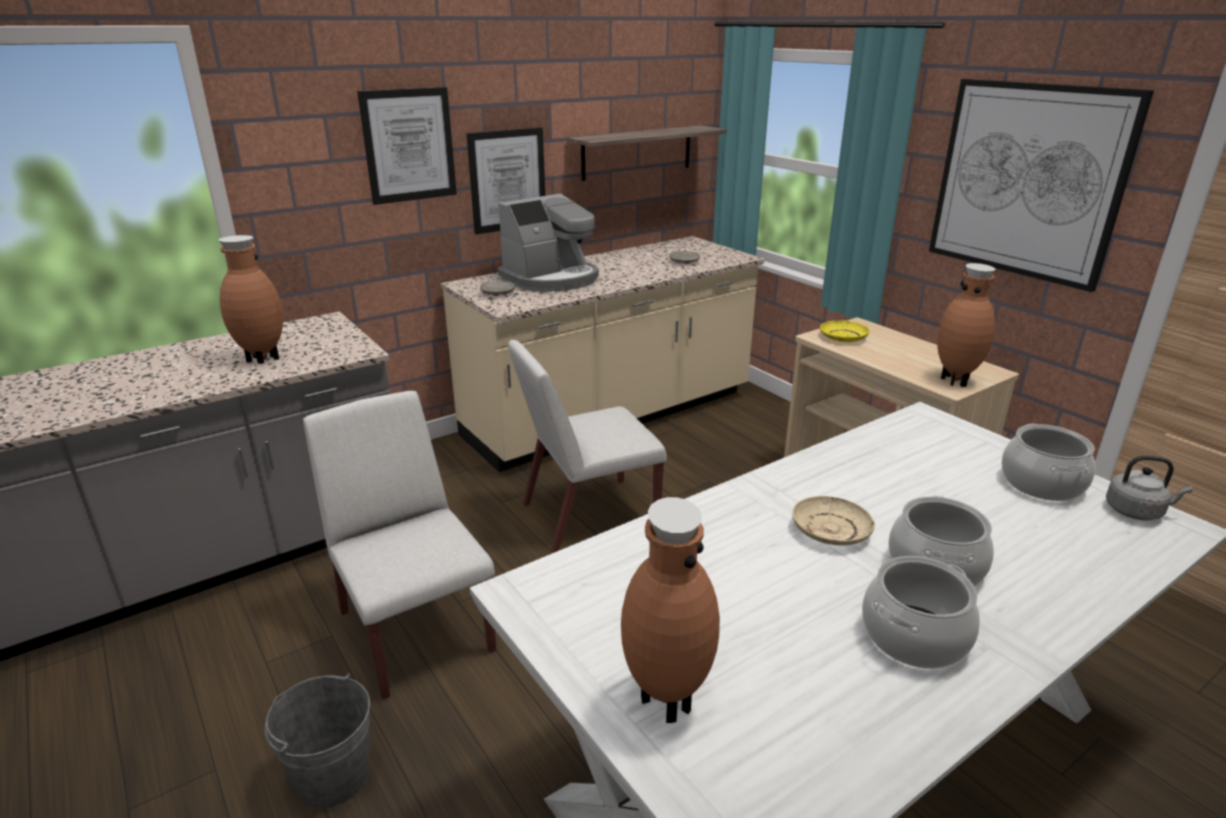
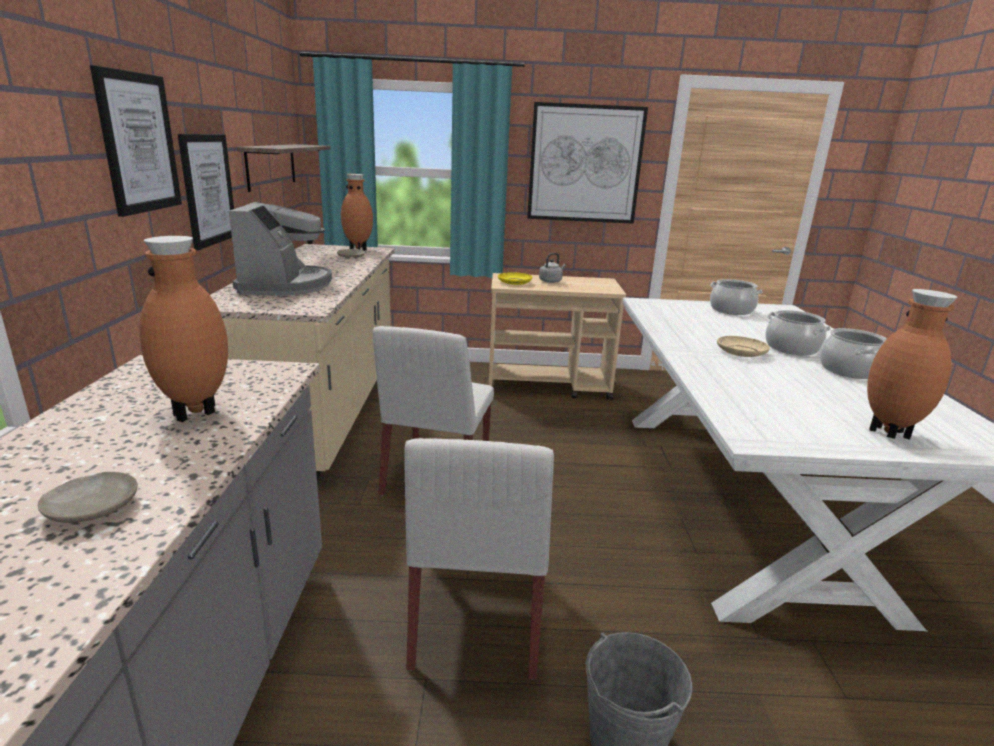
camera: 55 degrees left, 5 degrees down
white chair [303,391,496,699] -> white chair turned 90 degrees counterclockwise [404,438,554,680]
beige plate [479,281,515,296] -> beige plate moved to [38,472,138,523]
brown vase [937,263,995,387] -> brown vase moved to [341,174,373,251]
grey kettle [1106,456,1193,520] -> grey kettle moved to [539,253,566,283]

